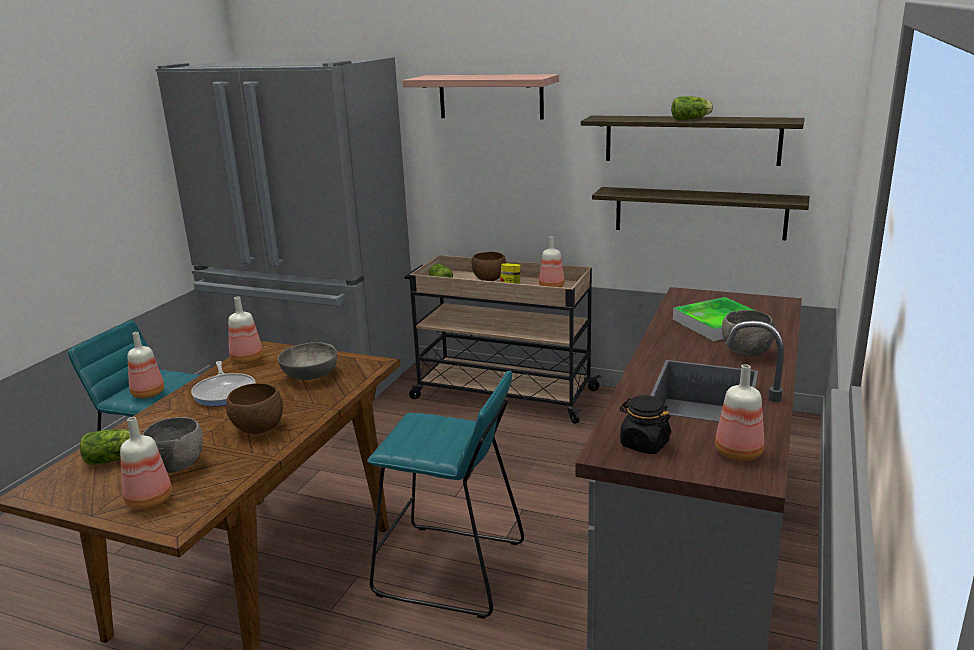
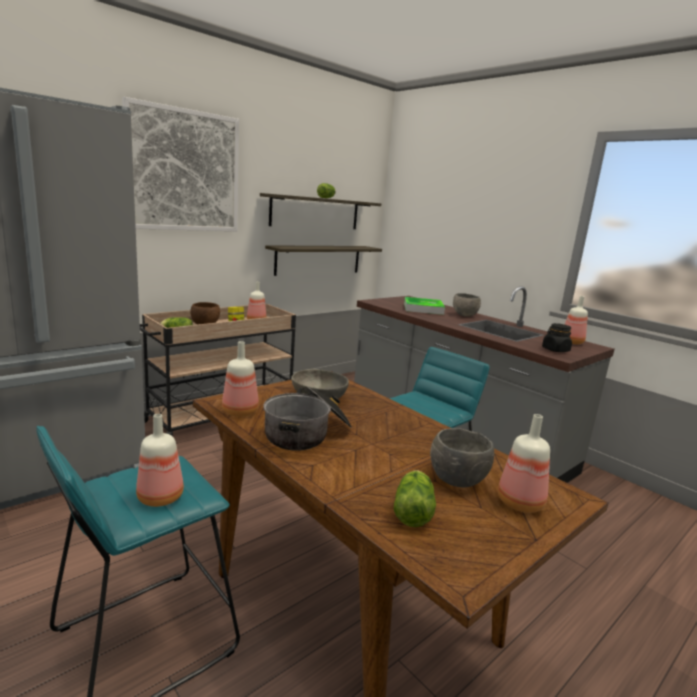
camera: 65 degrees left, 5 degrees down
frying pan [191,361,255,406] -> cooking pot [263,386,352,451]
brown bowl [226,383,283,434] -> none
shelf [403,74,559,120] -> picture [122,97,239,231]

